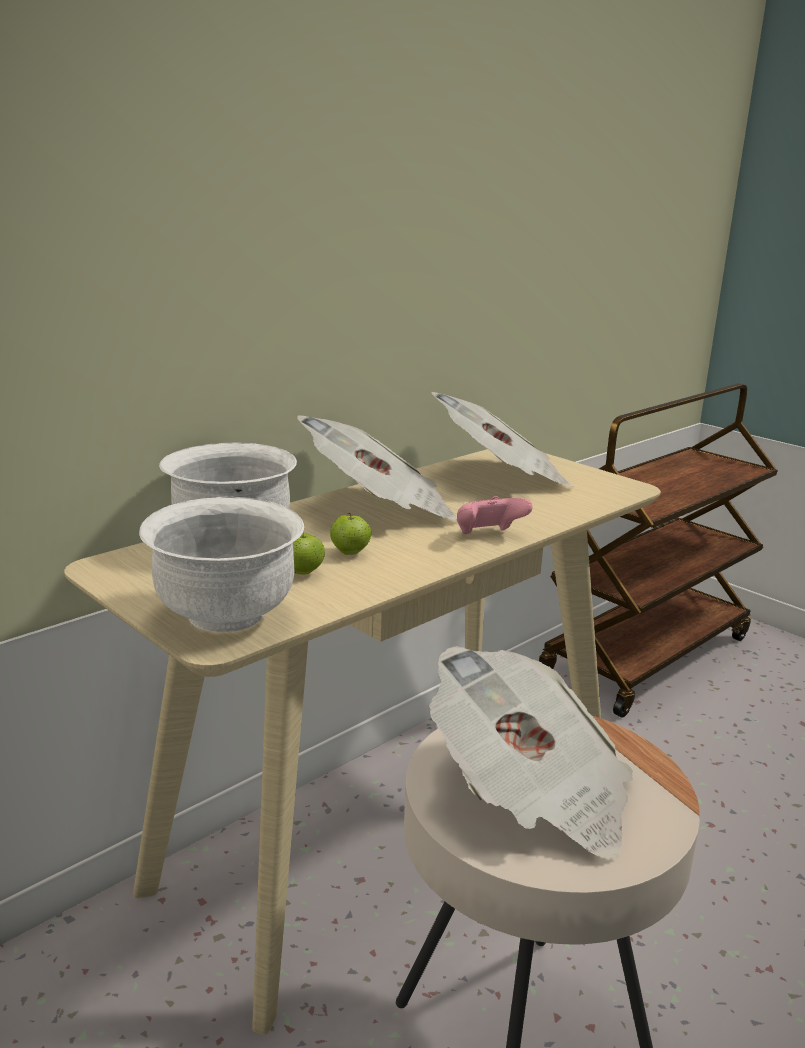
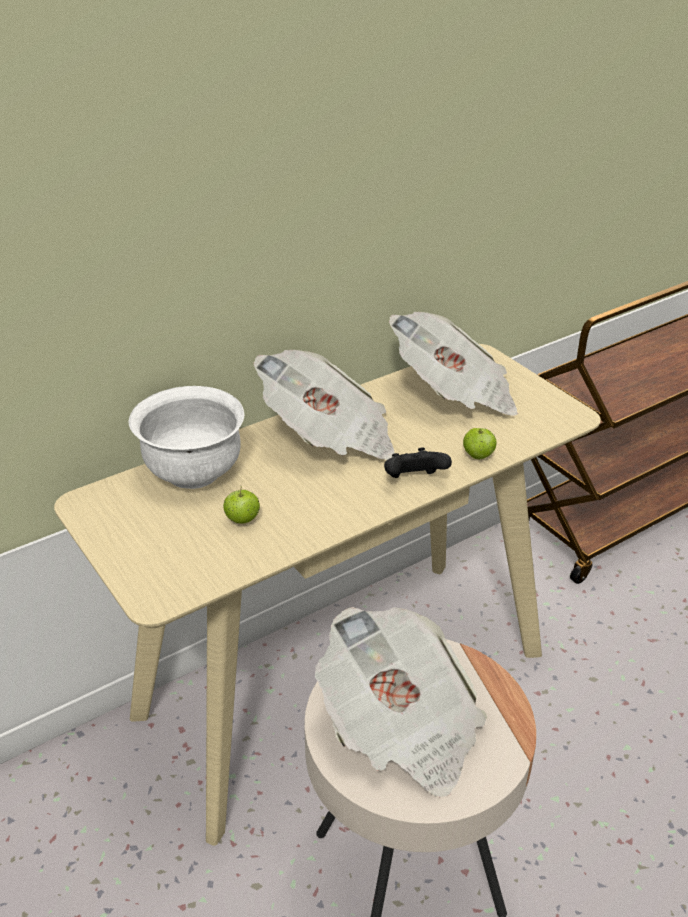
camera: 10 degrees right, 15 degrees up
white bowl [139,497,304,632] -> none
apple [330,513,371,555] -> apple moved to [463,428,497,459]
pink game controller [457,496,533,534] -> black game controller [384,447,452,478]

